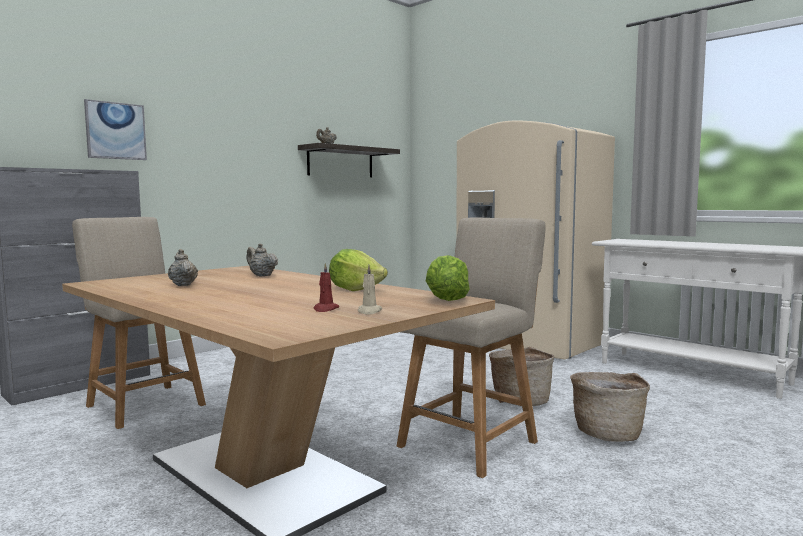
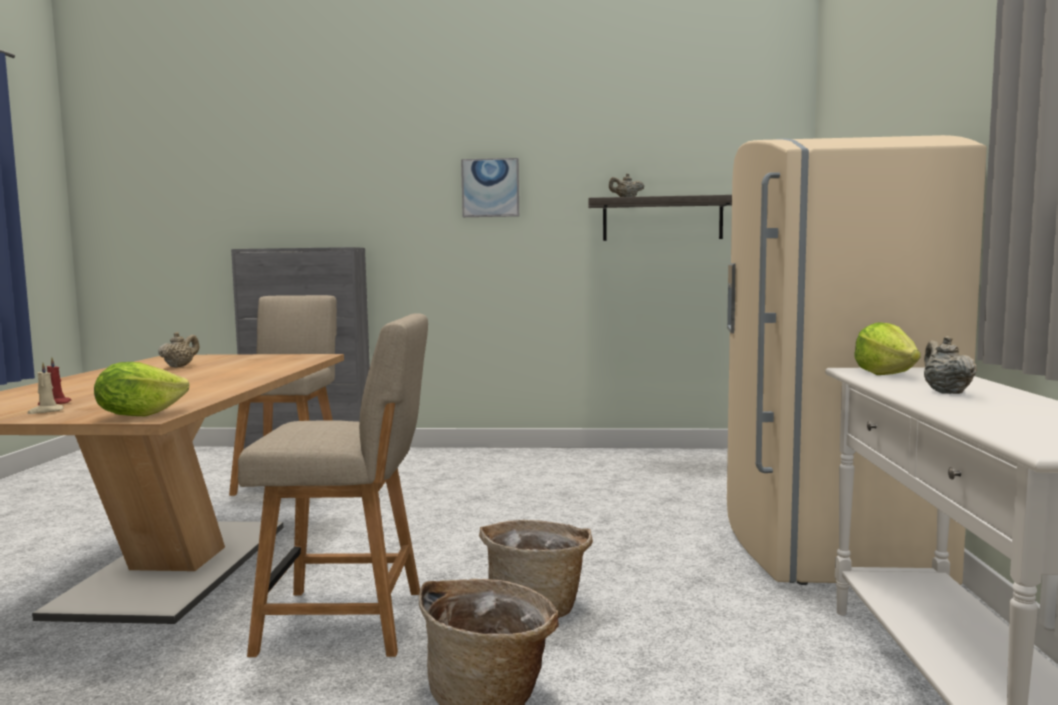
camera: 50 degrees right, 0 degrees up
picture [84,99,147,160] -> picture moved to [461,158,519,217]
beige teapot [246,243,278,277] -> beige teapot moved to [924,336,977,394]
lettuce [329,249,388,291] -> lettuce moved to [854,322,921,375]

